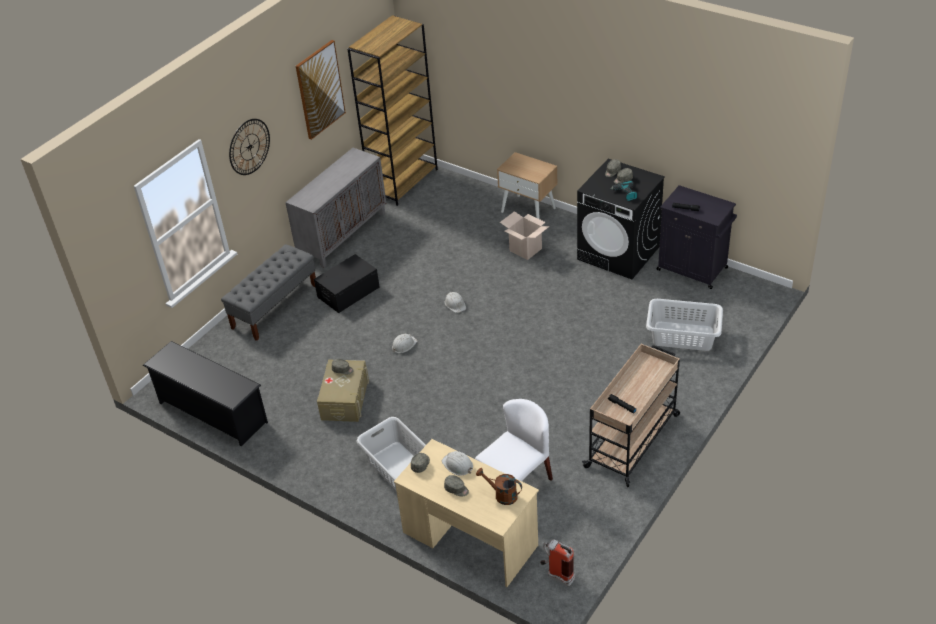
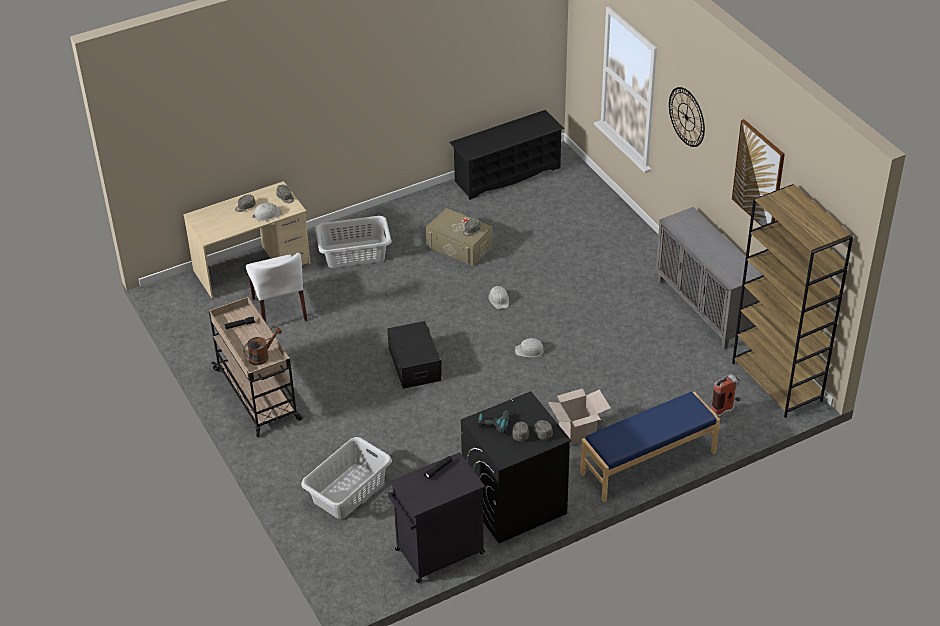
camera: 115 degrees right, 0 degrees up
grey bench [221,244,316,341] -> none
black storage box [314,254,379,313] -> black storage box moved to [387,321,442,389]
brown watering can [476,468,522,505] -> brown watering can moved to [243,327,282,365]
beige nightstand [497,152,558,219] -> blue bench [580,392,720,502]
fire extinguisher [540,539,575,586] -> fire extinguisher moved to [711,374,740,419]

